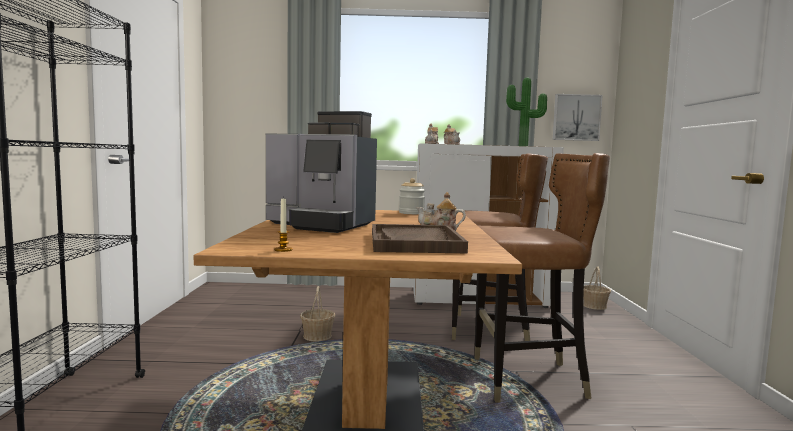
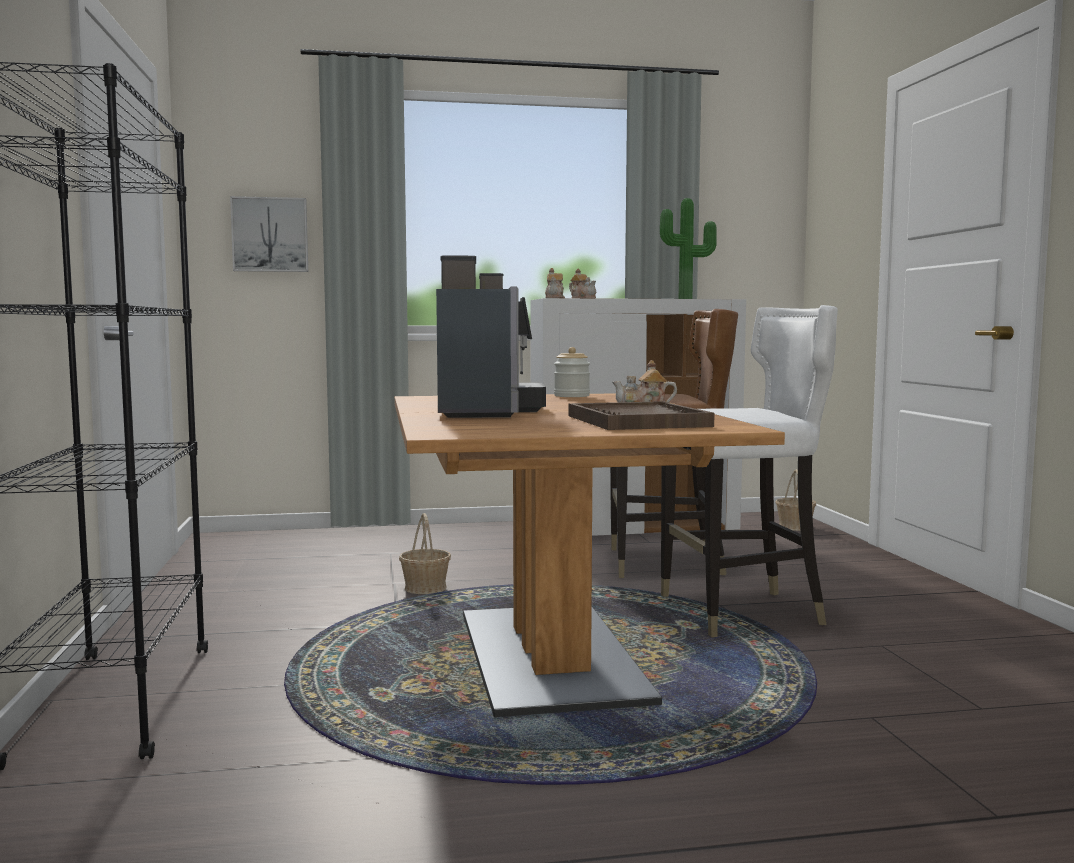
camera: 10 degrees left, 0 degrees up
coffee machine [266,111,377,233] -> coffee machine turned 105 degrees counterclockwise [436,256,546,418]
candle [274,197,293,252] -> none
brown chair [475,153,610,403] -> white chair [661,305,838,637]
picture [553,94,603,141] -> picture moved to [230,196,308,272]

